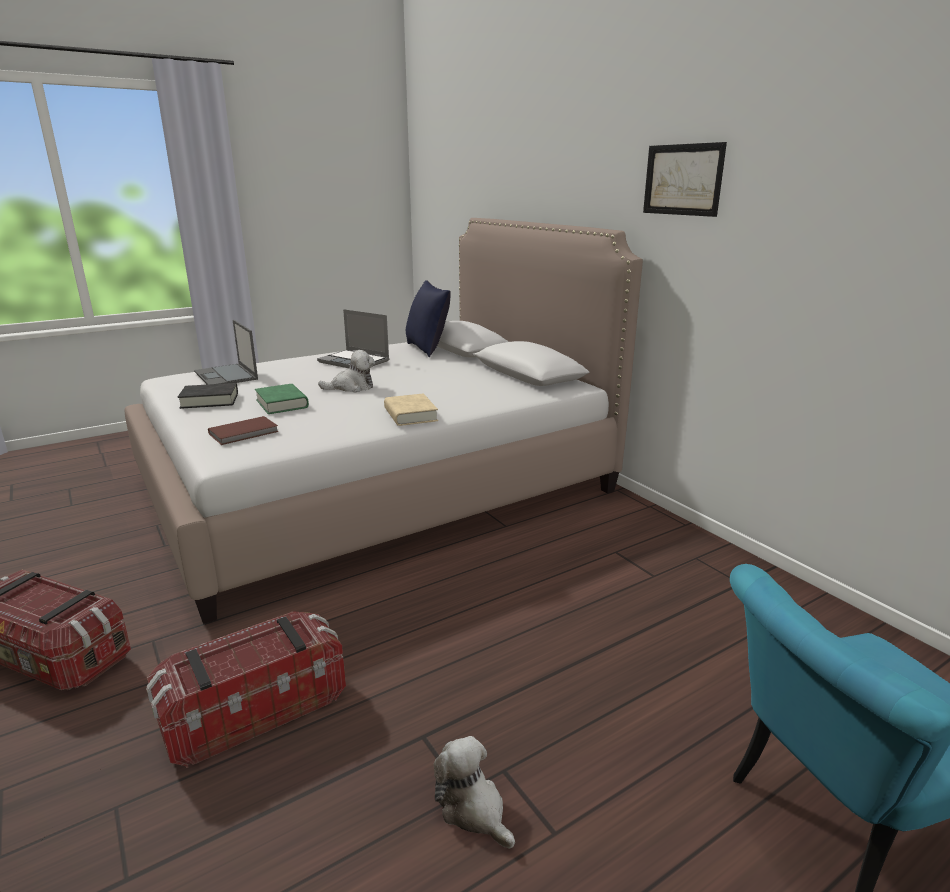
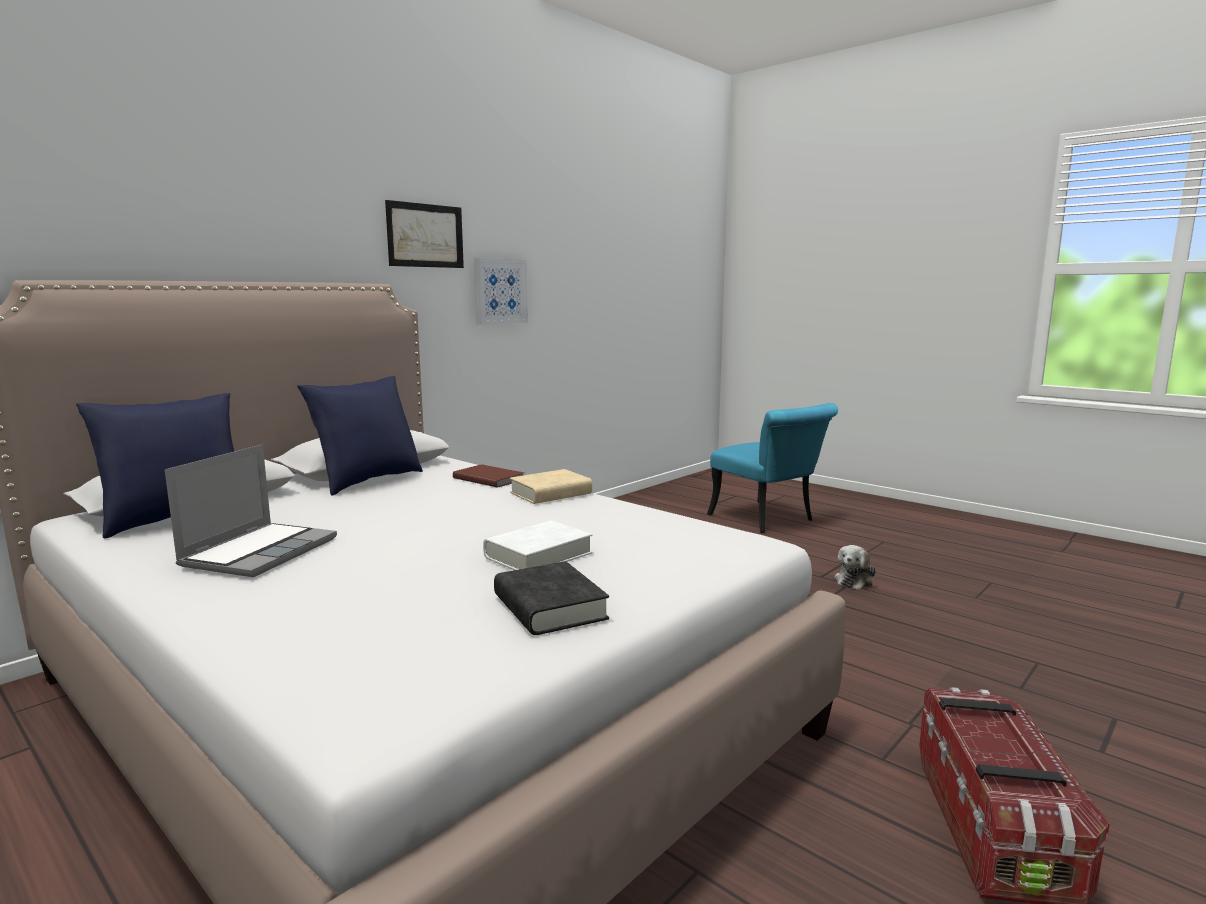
camera: 105 degrees left, 10 degrees down
storage box [146,611,346,768] -> none
laptop [194,320,258,385] -> none
brown book [208,416,279,445] -> brown book moved to [453,464,524,488]
green book [255,384,309,414] -> white book [483,520,592,570]
plush toy [318,350,375,392] -> none
none -> blue pillow [297,376,423,495]
none -> picture [474,258,528,325]

